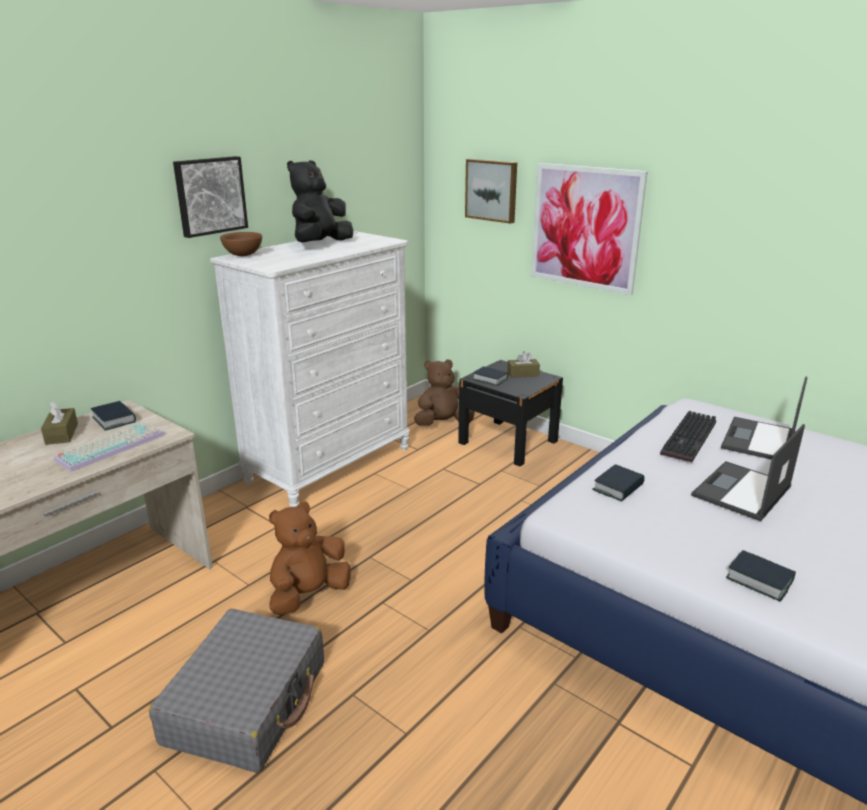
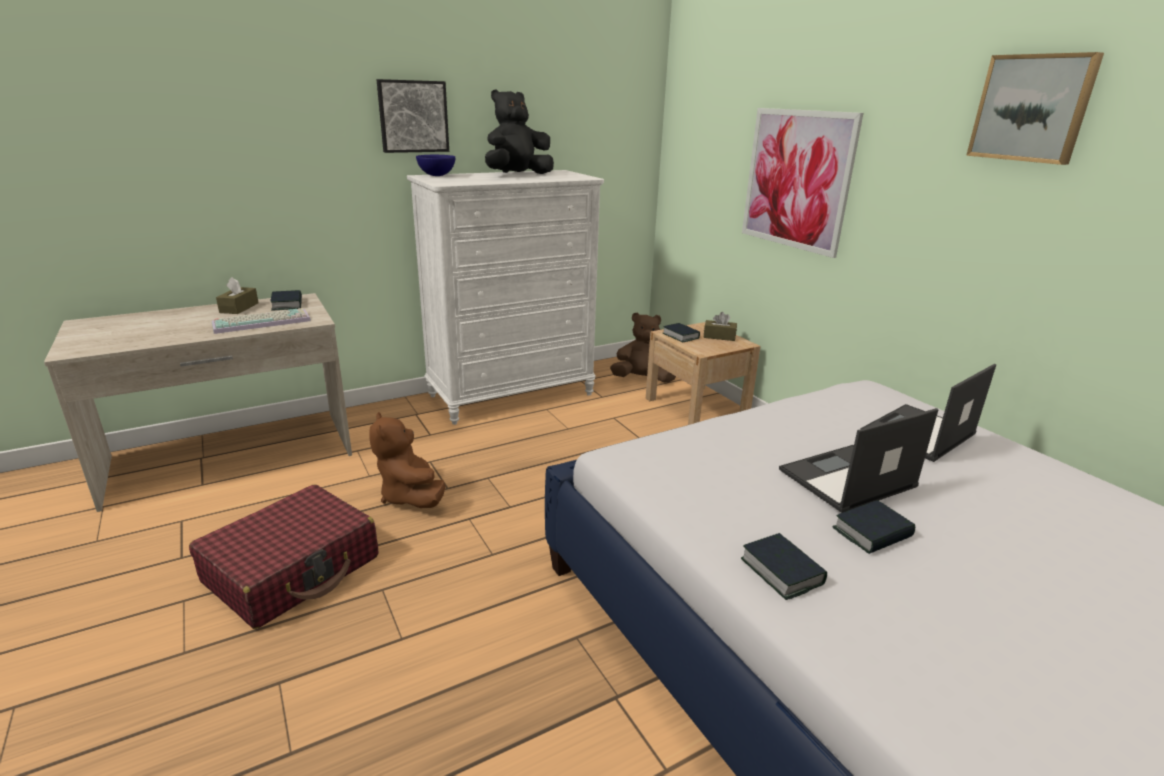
camera: 20 degrees right, 0 degrees up
grey suitcase [149,609,324,773] -> red suitcase [189,485,378,629]
brown bowl [220,232,262,256] -> blue bowl [416,155,456,176]
brown plush toy [269,501,351,615] -> brown plush toy turned 90 degrees counterclockwise [369,412,446,508]
black nightstand [458,360,563,466] -> beige nightstand [646,322,761,425]
picture [465,159,517,224] -> picture moved to [966,52,1104,165]
book [592,464,644,502] -> book moved to [832,500,915,554]
keyboard [660,411,716,462] -> none

